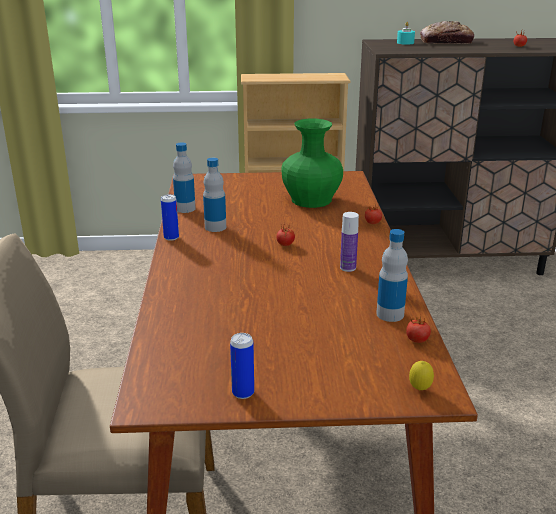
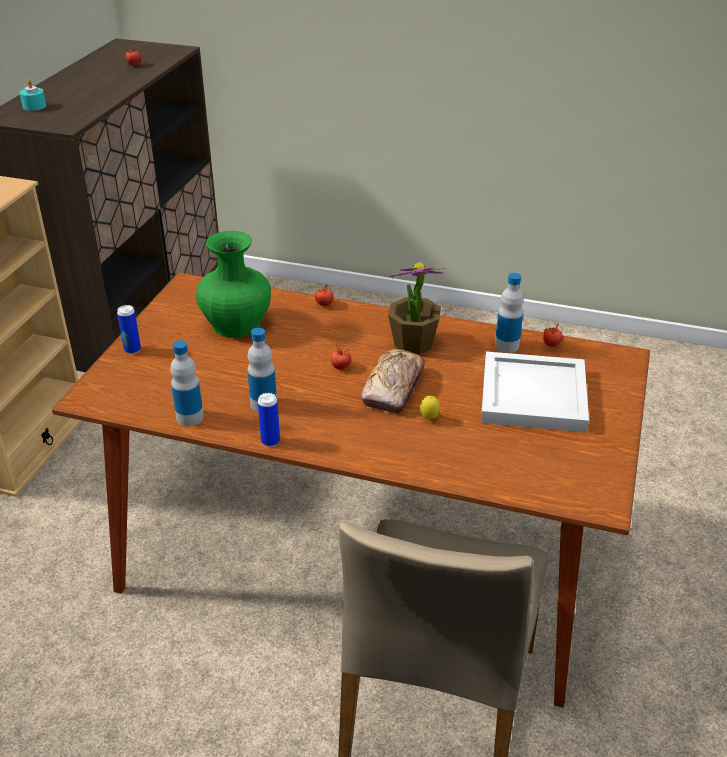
camera: 70 degrees left, 10 degrees up
can [230,333,254,399] -> can moved to [117,305,141,354]
bottle [340,212,359,272] -> potted plant [388,262,445,354]
lemon [409,361,434,390] -> lemon moved to [420,396,440,419]
bread [420,21,474,44] -> bread moved to [361,349,425,414]
none -> white tray [481,351,589,433]

